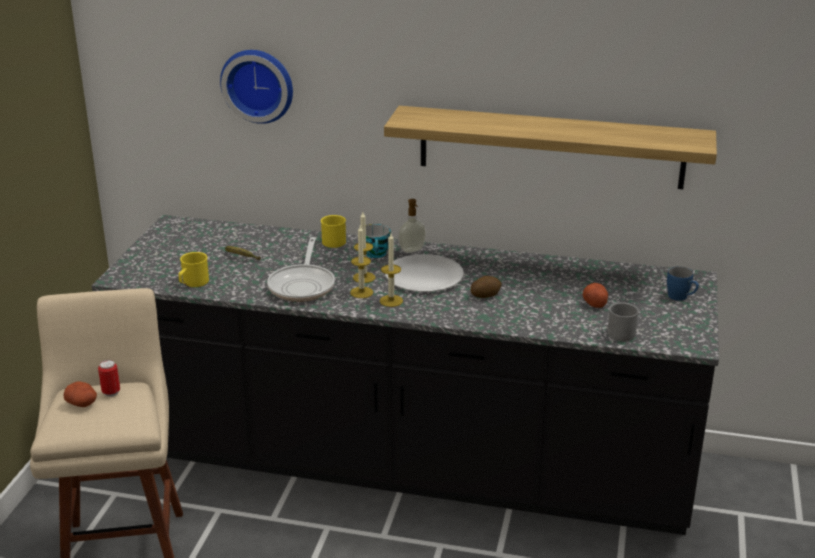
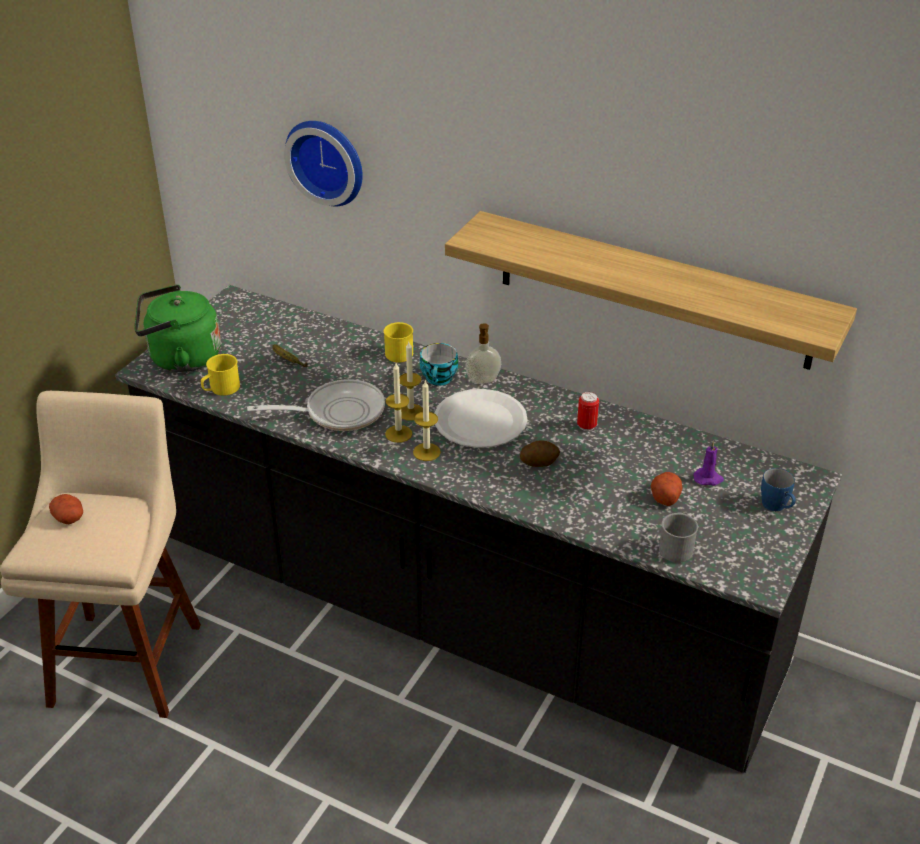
camera: 15 degrees right, 10 degrees up
can [98,360,120,397] -> can moved to [577,392,599,431]
frying pan [267,237,335,302] -> frying pan turned 120 degrees counterclockwise [247,379,385,431]
none -> green kettle [134,285,221,372]
none -> purple candle [693,441,724,486]

